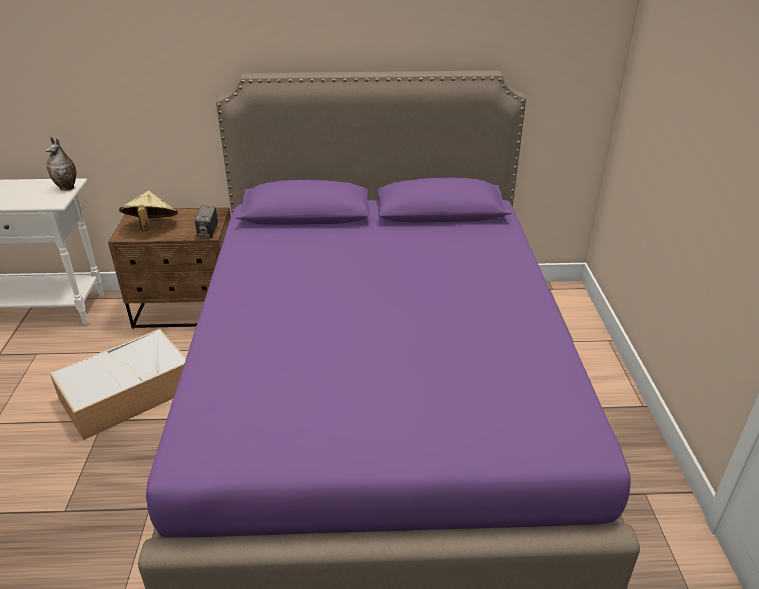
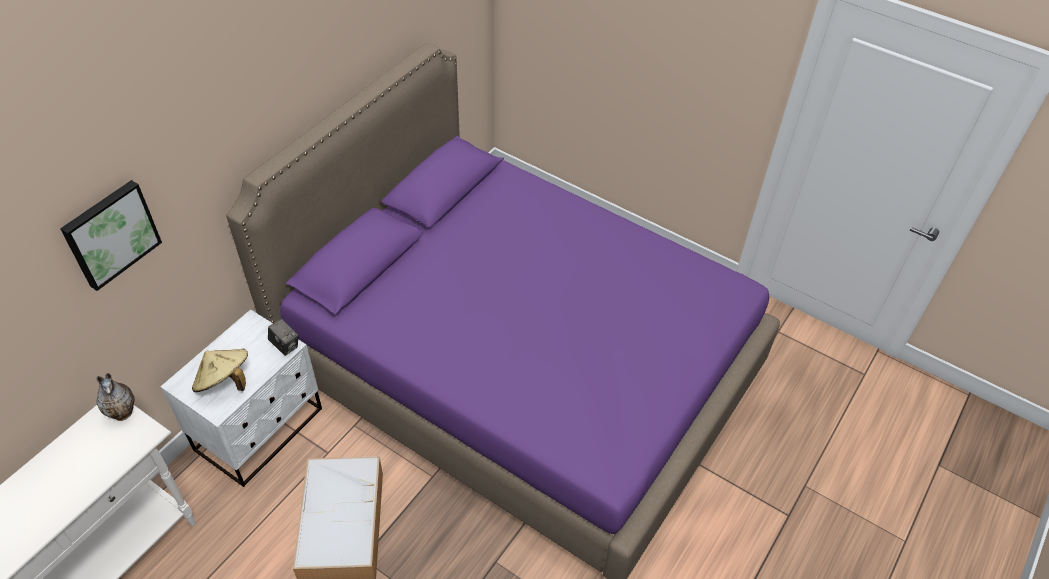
camera: 55 degrees left, 15 degrees up
brown nightstand [108,207,231,329] -> white nightstand [160,309,322,487]
none -> picture [60,180,162,291]

